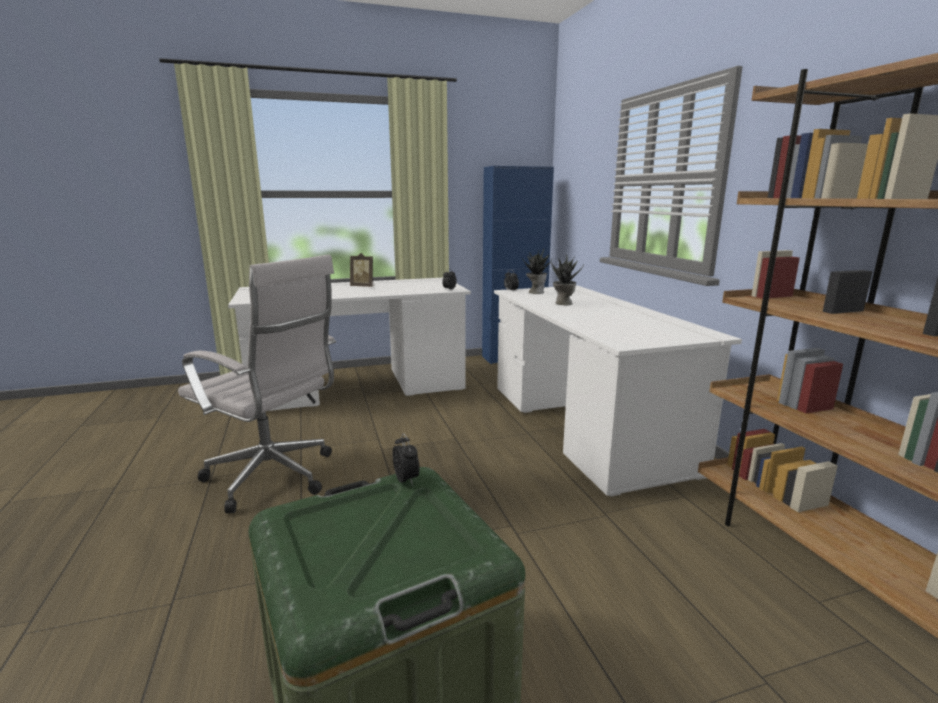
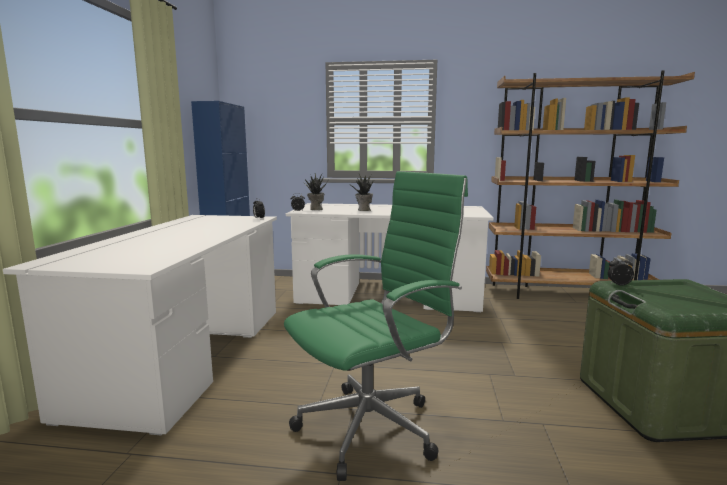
camera: 65 degrees left, 5 degrees down
white office chair [178,255,336,513] -> green office chair [284,171,468,481]
picture frame [350,253,374,287] -> none

